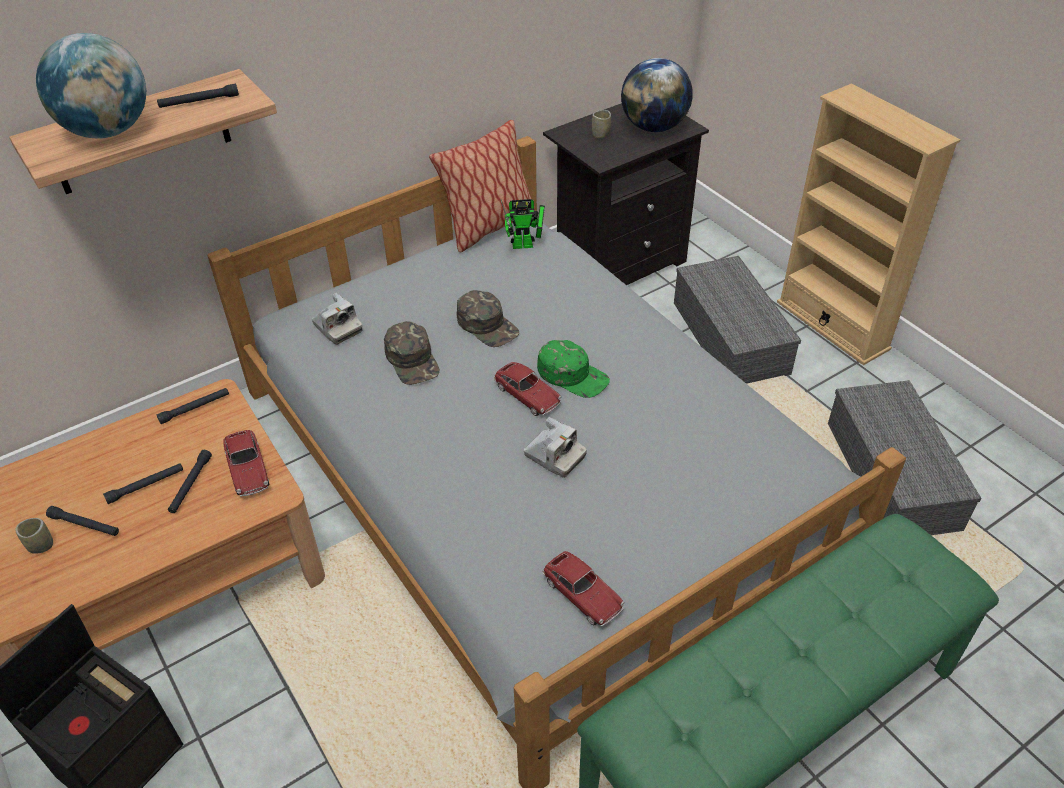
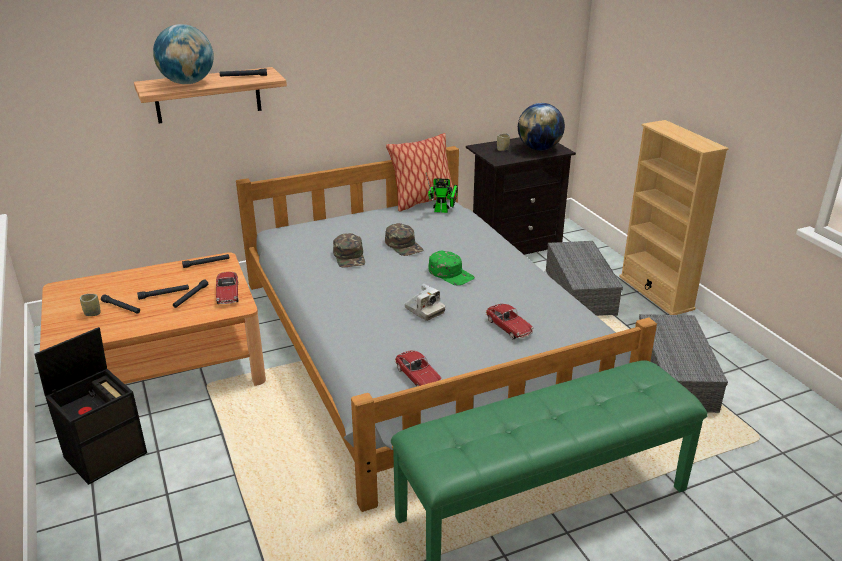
camera: 10 degrees right, 15 degrees down
camera [312,293,362,345] -> none
toy car [494,362,562,416] -> toy car moved to [486,304,534,339]

